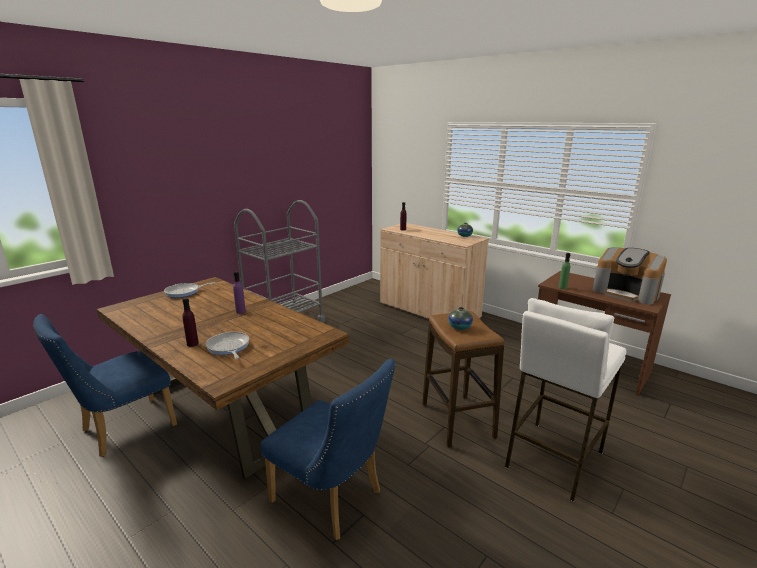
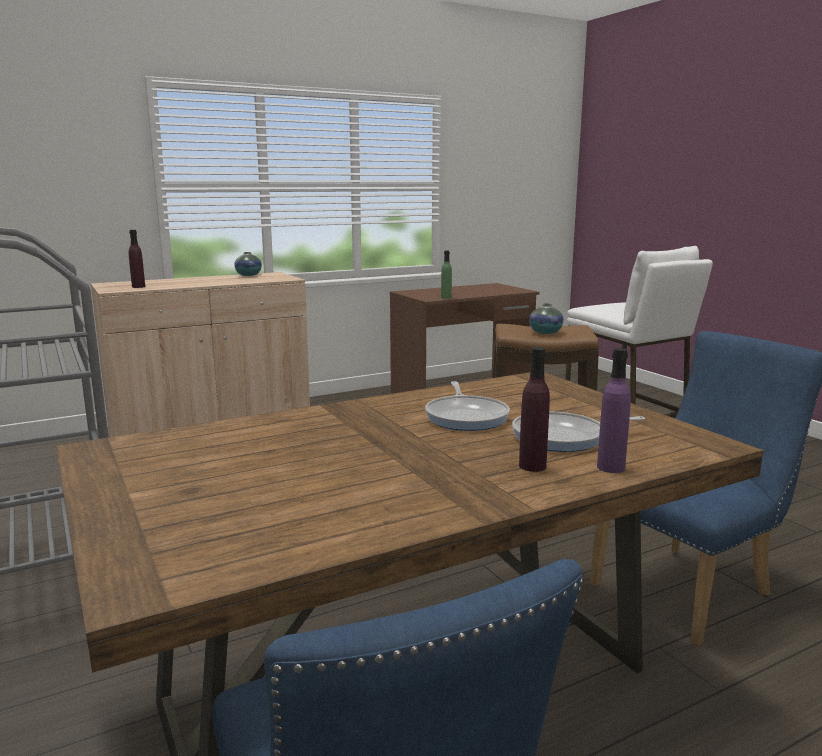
camera: 70 degrees left, 5 degrees down
frying pan [164,282,215,298] -> frying pan moved to [425,381,510,431]
purple bottle [233,271,246,314] -> purple bottle moved to [597,348,631,473]
coffee machine [593,247,667,305] -> none

